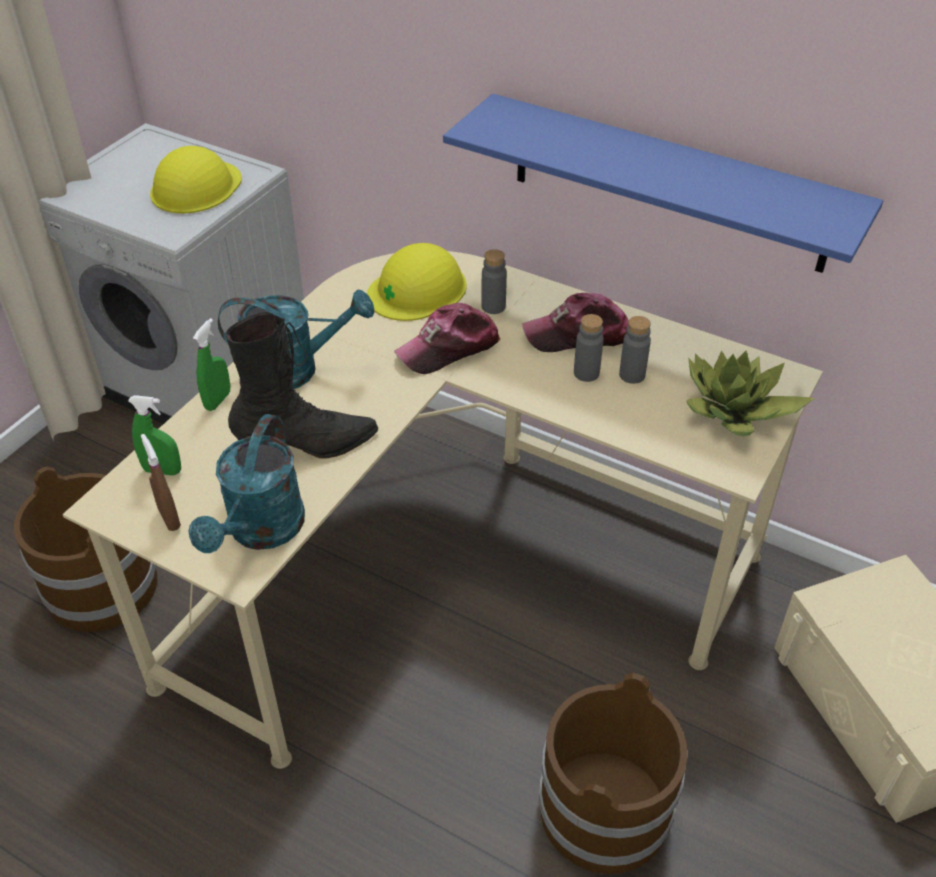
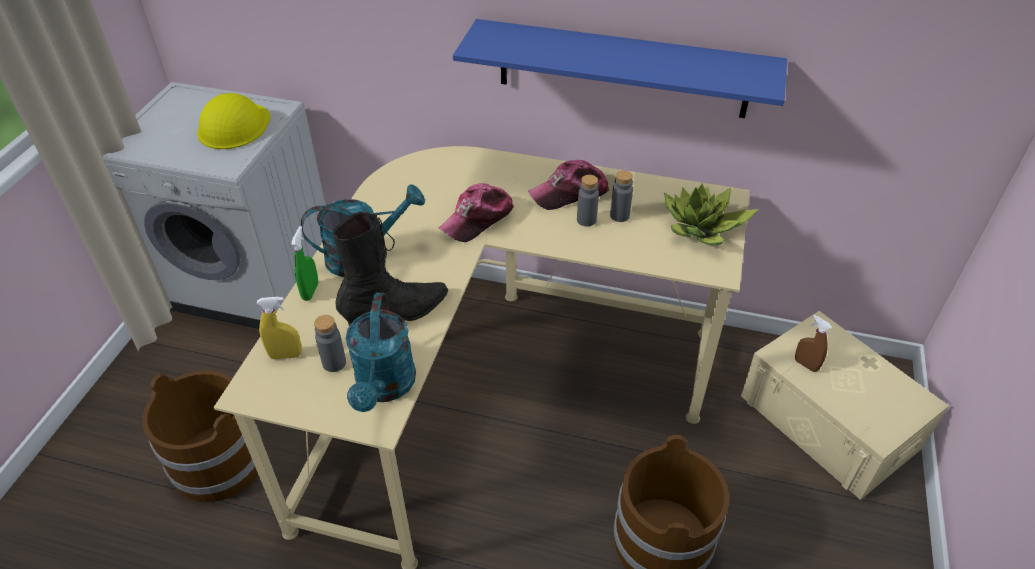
camera: 15 degrees left, 0 degrees up
green spray bottle [128,395,181,475] -> yellow spray bottle [257,297,302,359]
brown spray bottle [141,434,181,531] -> brown spray bottle moved to [795,315,832,372]
yellow hard hat [367,243,467,321] -> none
grey bottle [481,249,507,314] -> grey bottle moved to [314,315,346,372]

